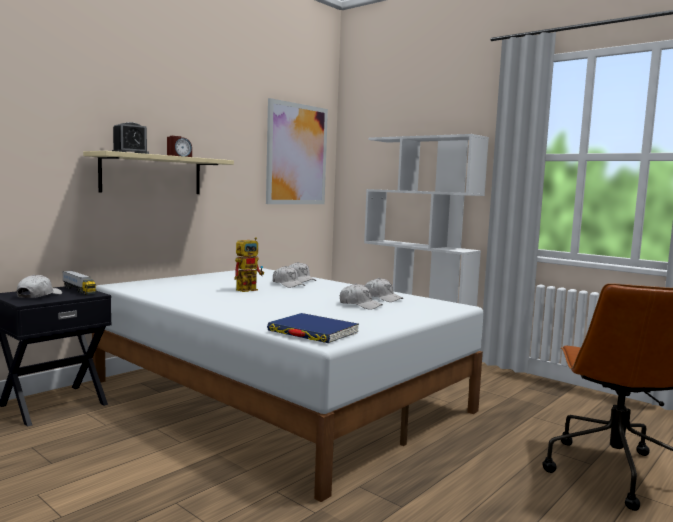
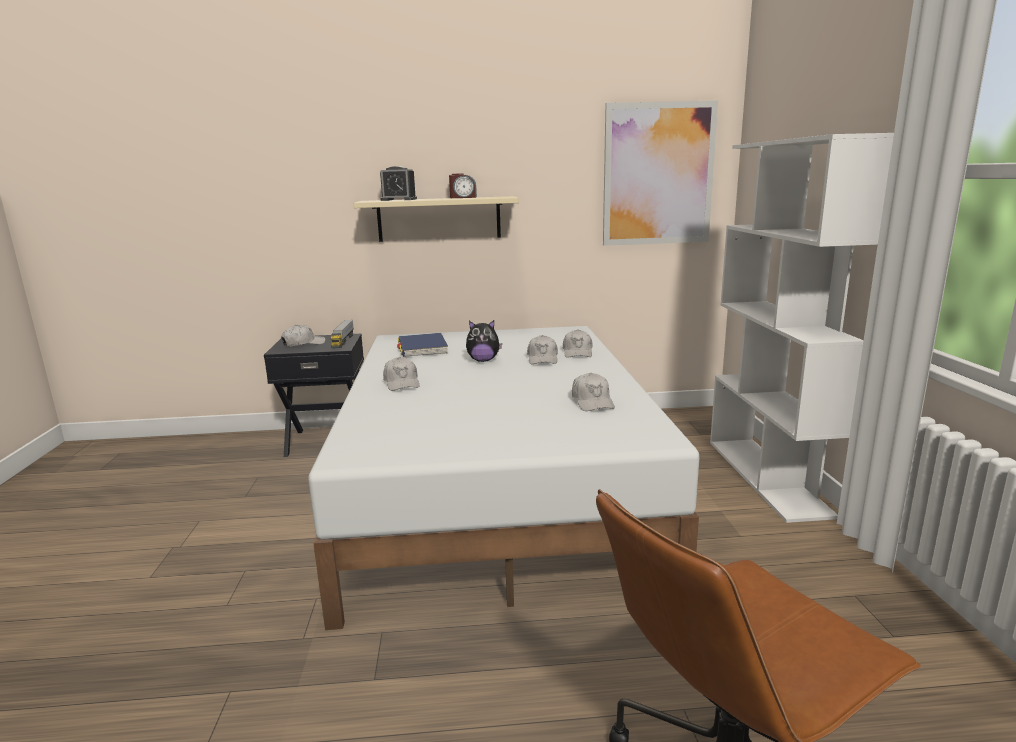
camera: 45 degrees right, 10 degrees up
toy robot [234,237,264,292] -> plush toy [466,320,502,362]
blue book [267,313,359,343] -> blue book moved to [397,333,448,357]
white cap [340,283,383,310] -> white cap moved to [383,357,420,391]

